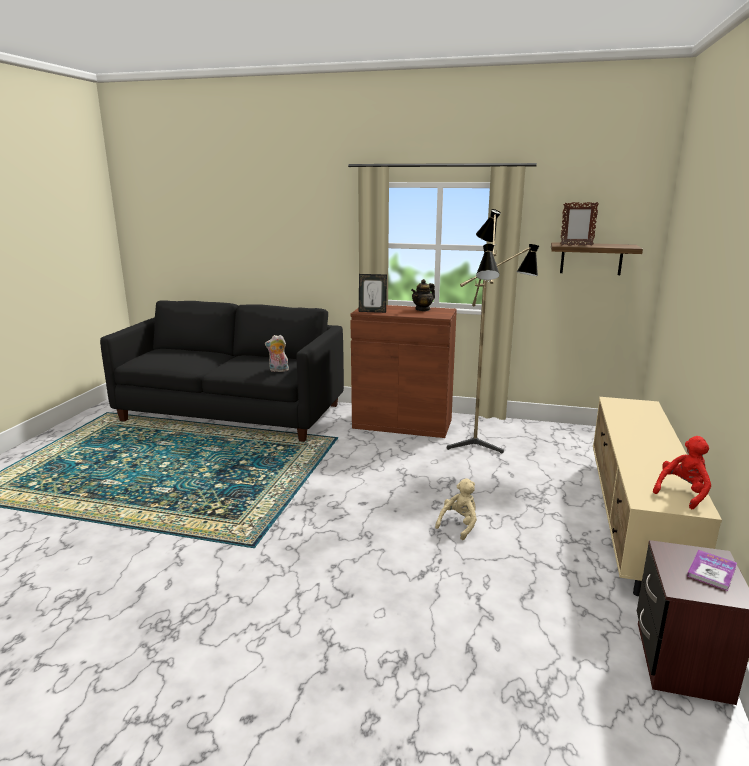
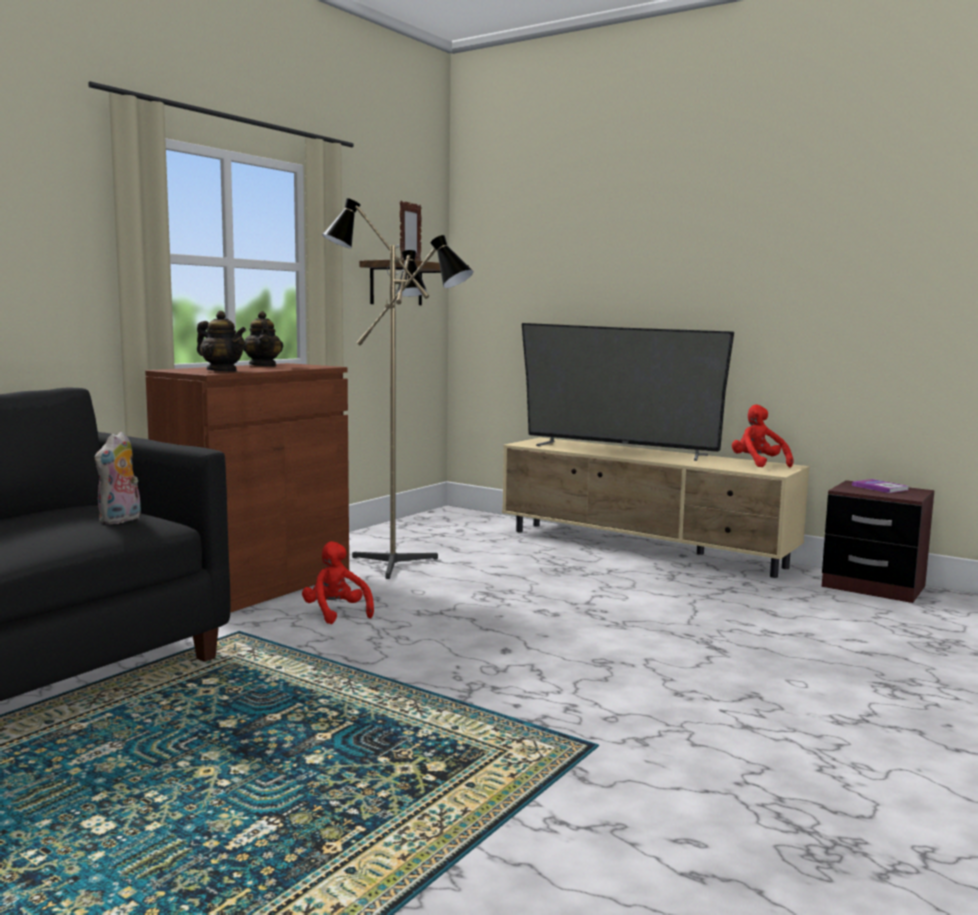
camera: 70 degrees left, 10 degrees down
picture frame [359,274,387,313] -> teapot [197,311,246,372]
beige plush toy [435,478,477,540] -> none
none -> red plush toy [302,541,374,624]
none -> television [522,323,734,461]

